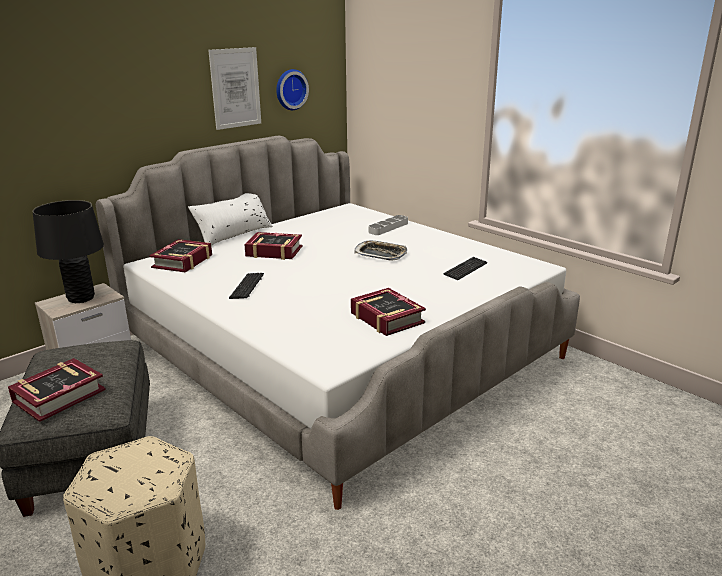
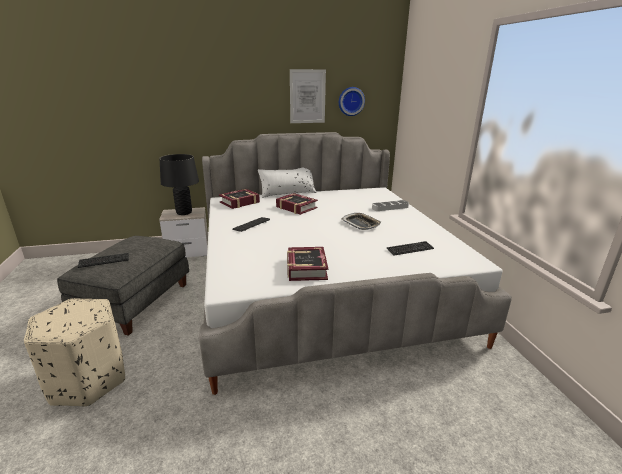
camera: 30 degrees right, 0 degrees up
book [8,358,106,422] -> keyboard [78,253,129,268]

